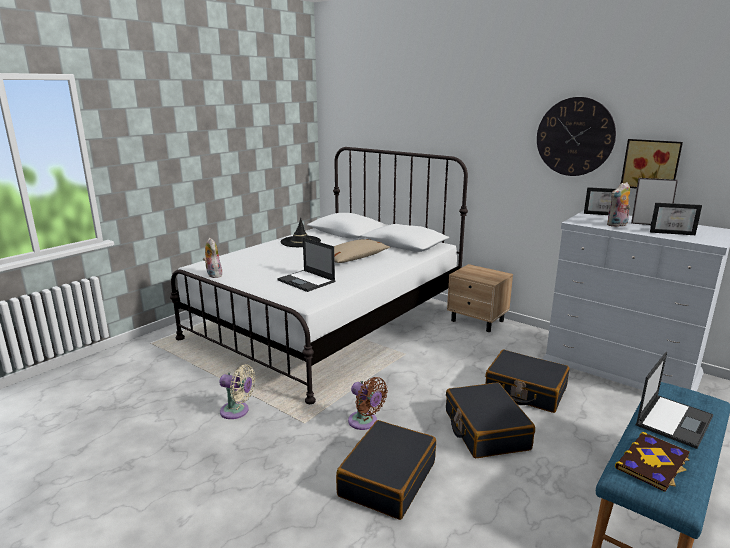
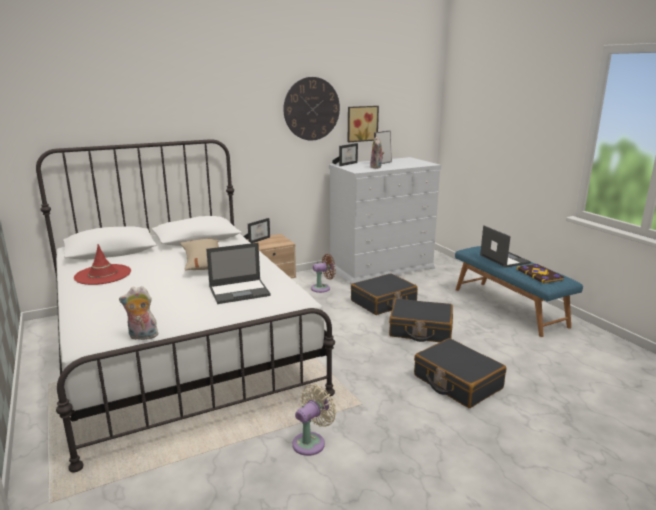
camera: 65 degrees left, 0 degrees up
black hat [280,218,321,247] -> red hat [74,244,131,285]
brown fan [348,377,388,430] -> brown fan moved to [311,254,336,293]
picture frame [650,203,702,235] -> picture frame moved to [243,218,270,243]

